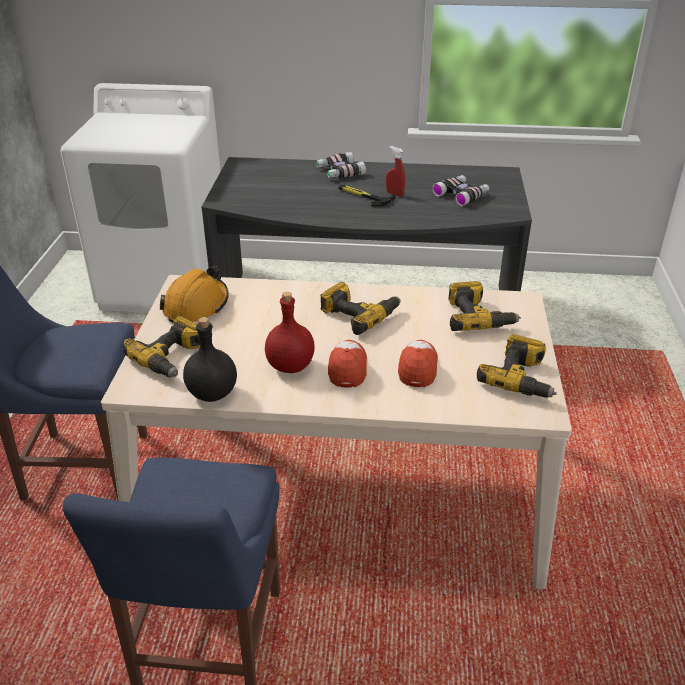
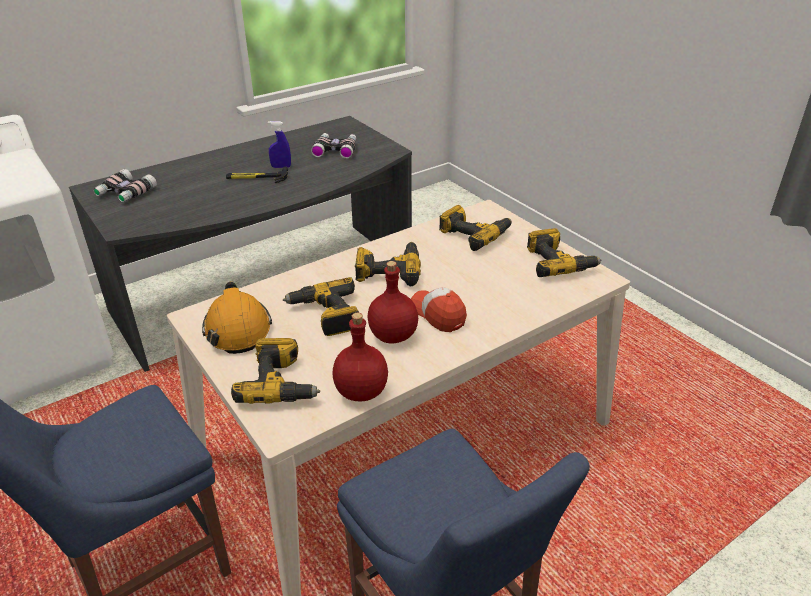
camera: 40 degrees left, 0 degrees up
black bottle [183,317,237,402] -> red bottle [333,313,388,402]
binoculars [316,152,366,178] -> binoculars moved to [93,169,157,202]
red spray bottle [386,146,405,197] -> blue spray bottle [268,121,291,168]
cap [398,340,438,387] -> none
none -> power drill [283,277,359,336]

